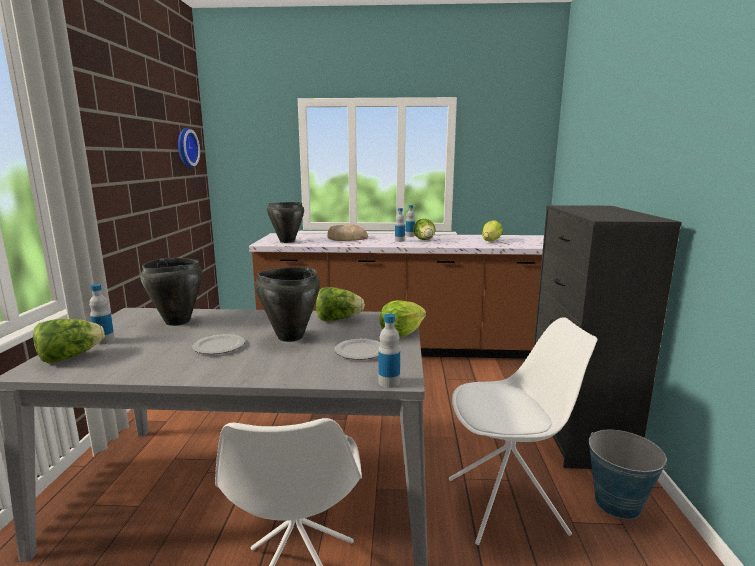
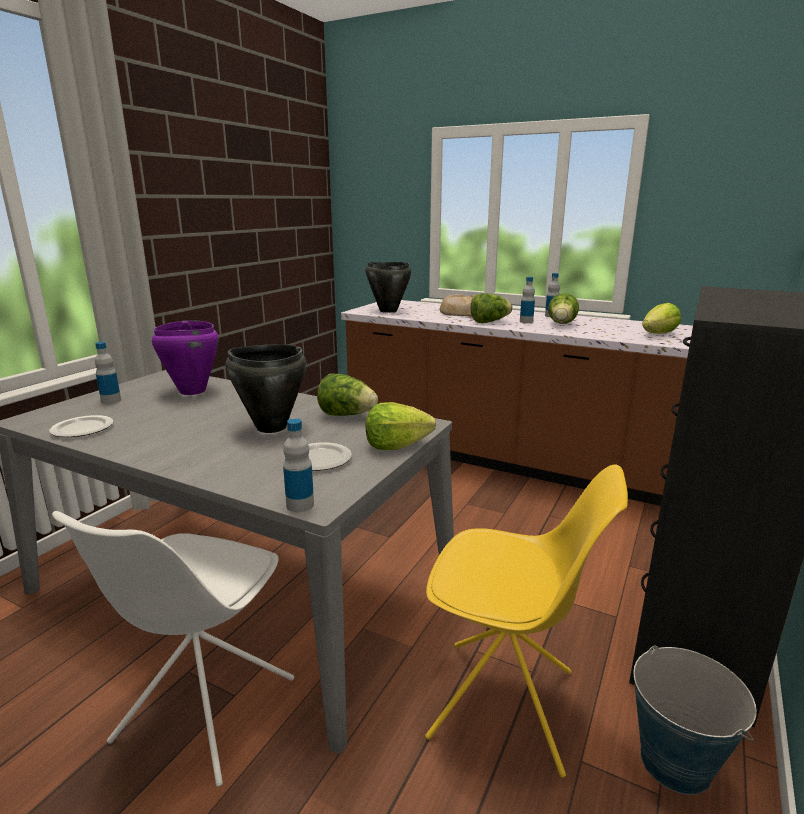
camera: 25 degrees right, 5 degrees up
lettuce [33,319,105,363] -> lettuce moved to [470,293,513,323]
black cooking pot [140,258,203,326] -> purple cooking pot [152,321,219,395]
wall clock [178,128,200,168] -> none
plate [192,334,245,354] -> plate moved to [49,415,113,437]
white chair [449,317,598,545] -> yellow chair [425,465,628,778]

